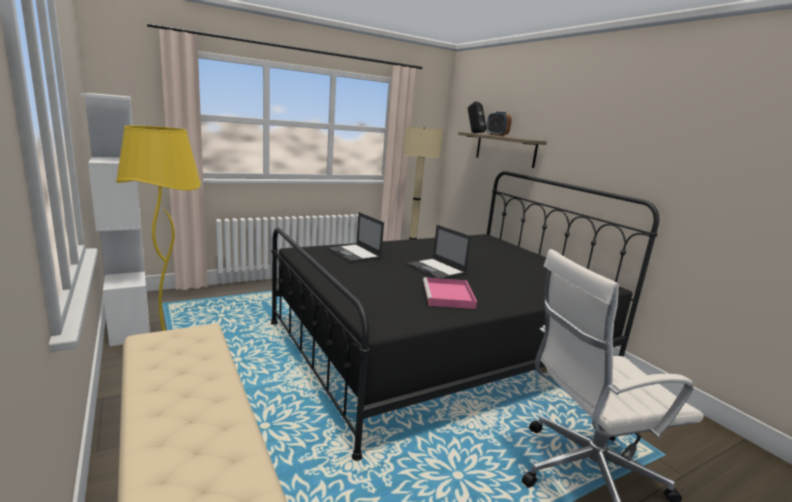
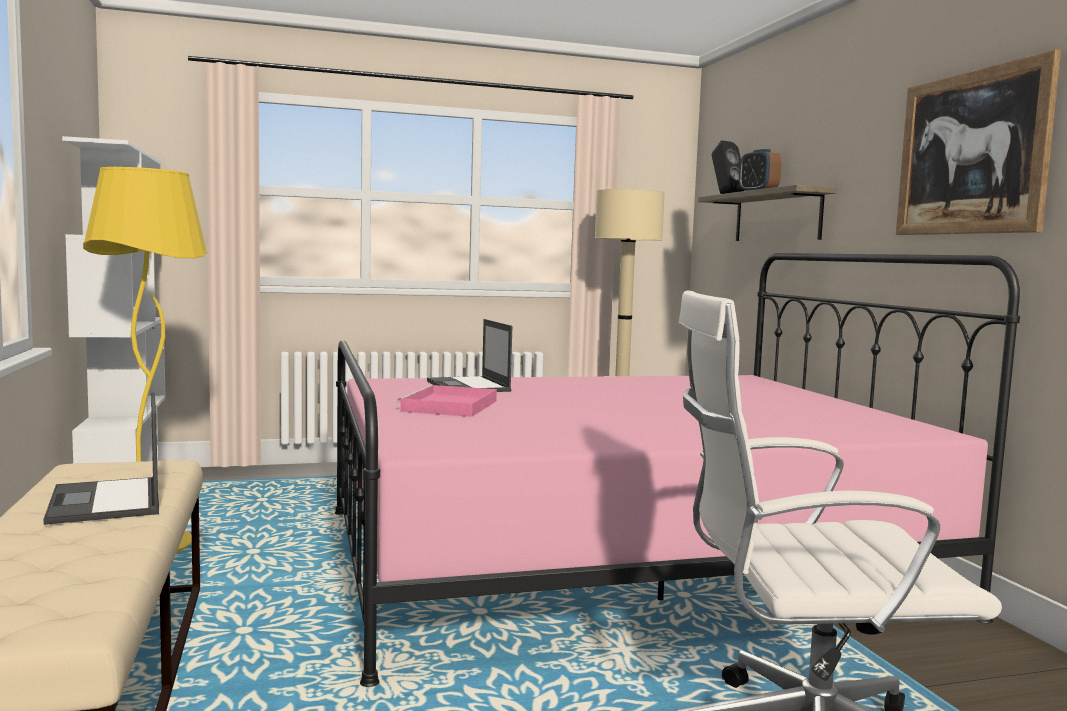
camera: 15 degrees right, 10 degrees down
black bed [271,171,659,461] -> pink bed [335,253,1020,687]
laptop [406,225,472,279] -> laptop moved to [43,392,159,525]
pink tray [423,277,477,309] -> pink tray moved to [397,385,497,417]
none -> picture [896,49,1061,235]

